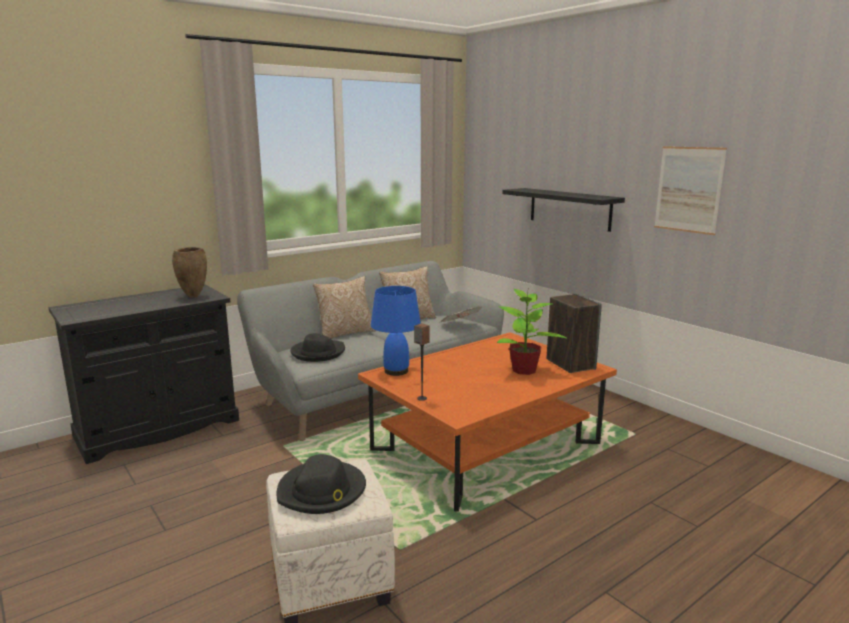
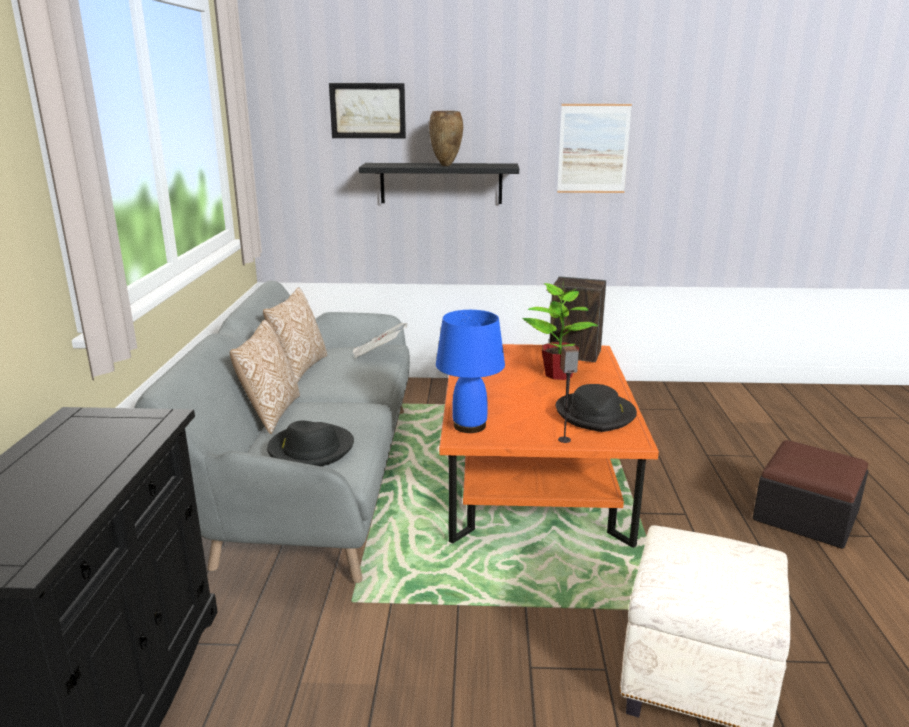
camera: 50 degrees left, 5 degrees up
brown vase [172,247,207,298] -> brown vase moved to [429,111,463,166]
black hat [277,454,366,514] -> black hat moved to [556,384,637,432]
none -> picture [329,83,406,138]
none -> ottoman [753,440,868,549]

